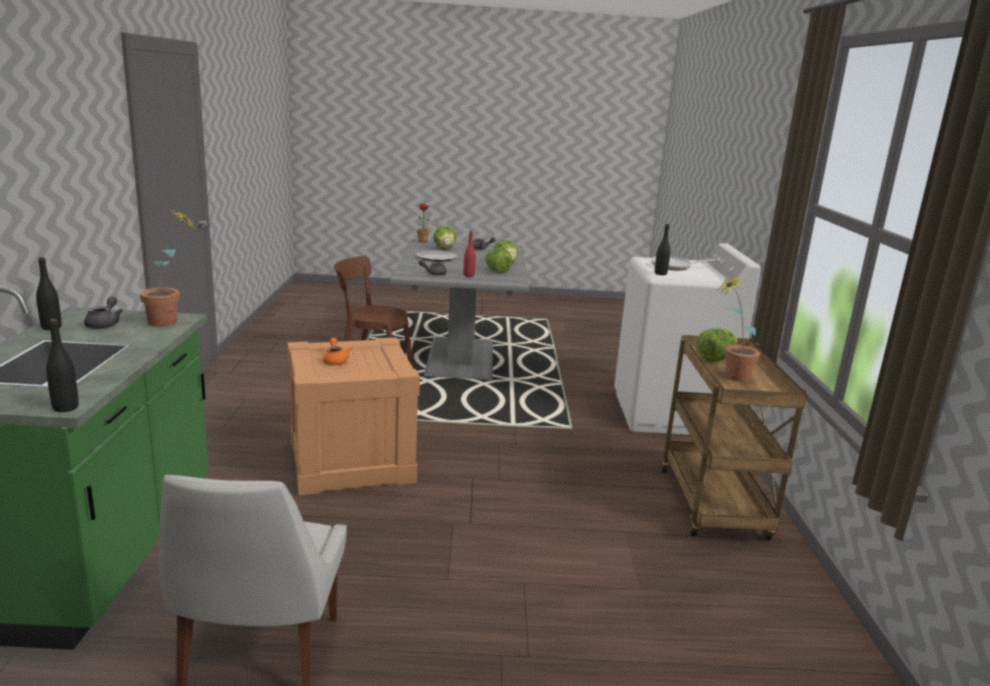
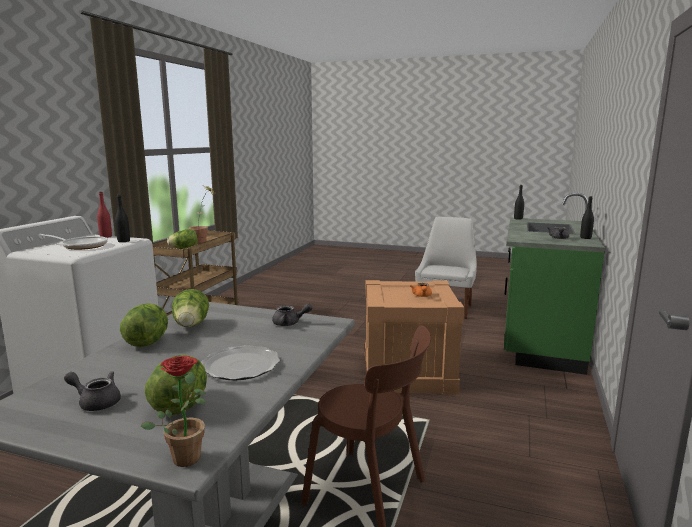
camera: 160 degrees left, 5 degrees down
potted plant [140,211,196,327] -> none
red bottle [463,231,476,277] -> red bottle moved to [97,192,112,238]

